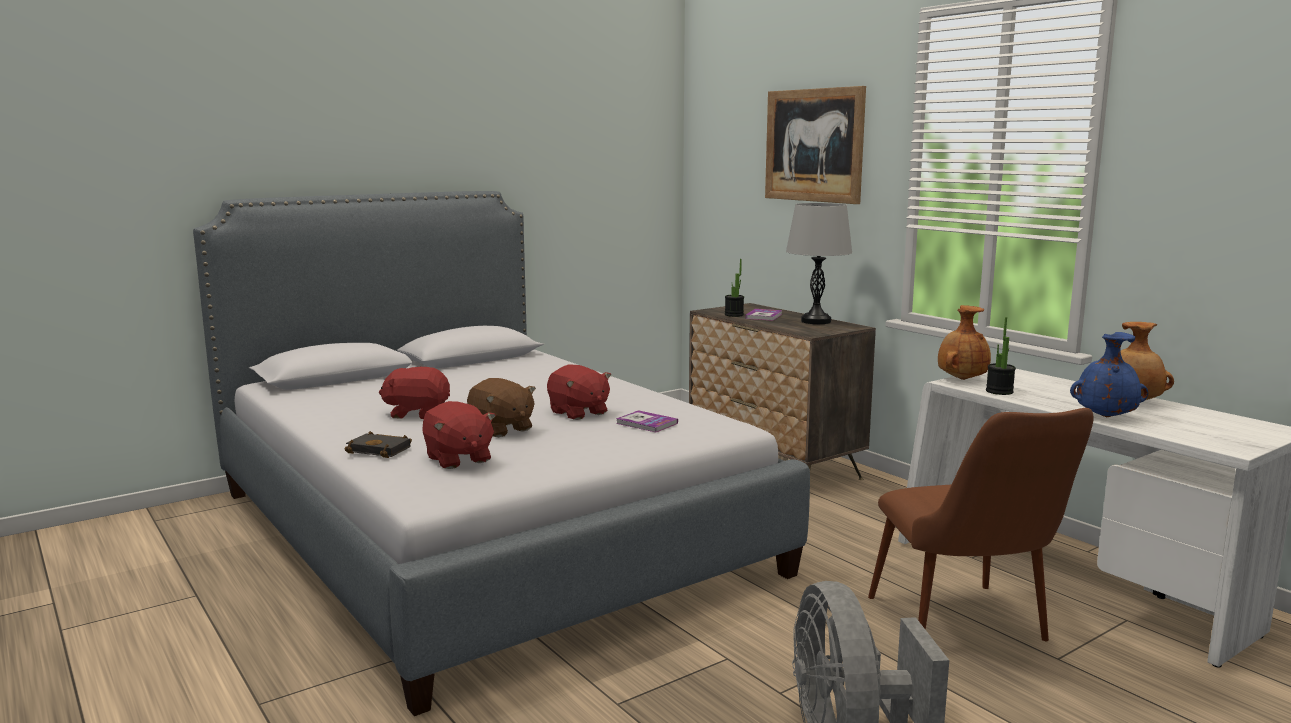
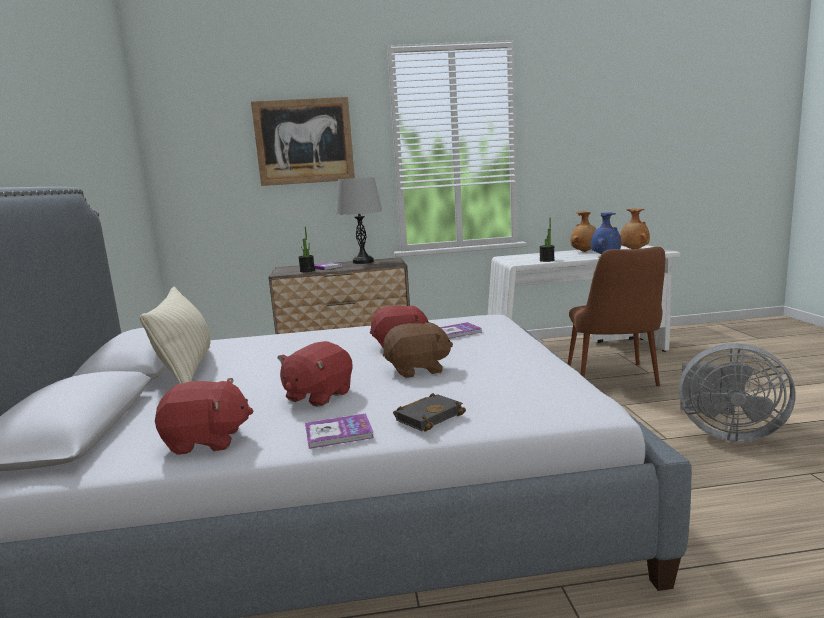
camera: 60 degrees left, 0 degrees up
red plush toy [422,401,496,469] -> red plush toy moved to [155,378,253,455]
brown chair [868,408,1093,641] -> brown chair turned 75 degrees clockwise [568,247,665,386]
brown vase [938,305,991,380] -> brown vase moved to [620,209,650,249]
none -> beige pillow [140,286,210,384]
none -> book [305,413,374,449]

